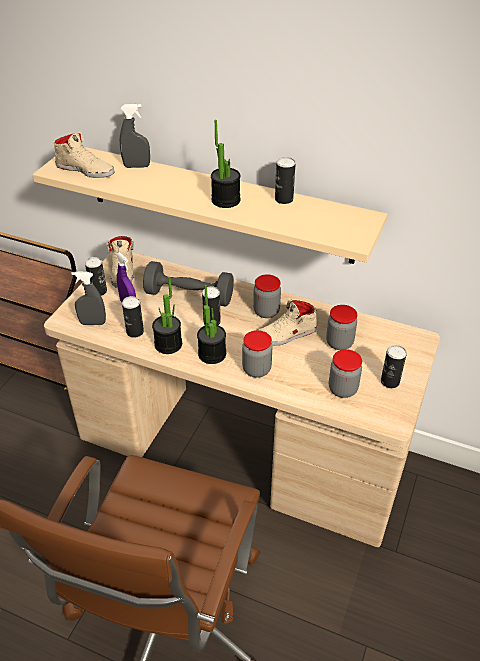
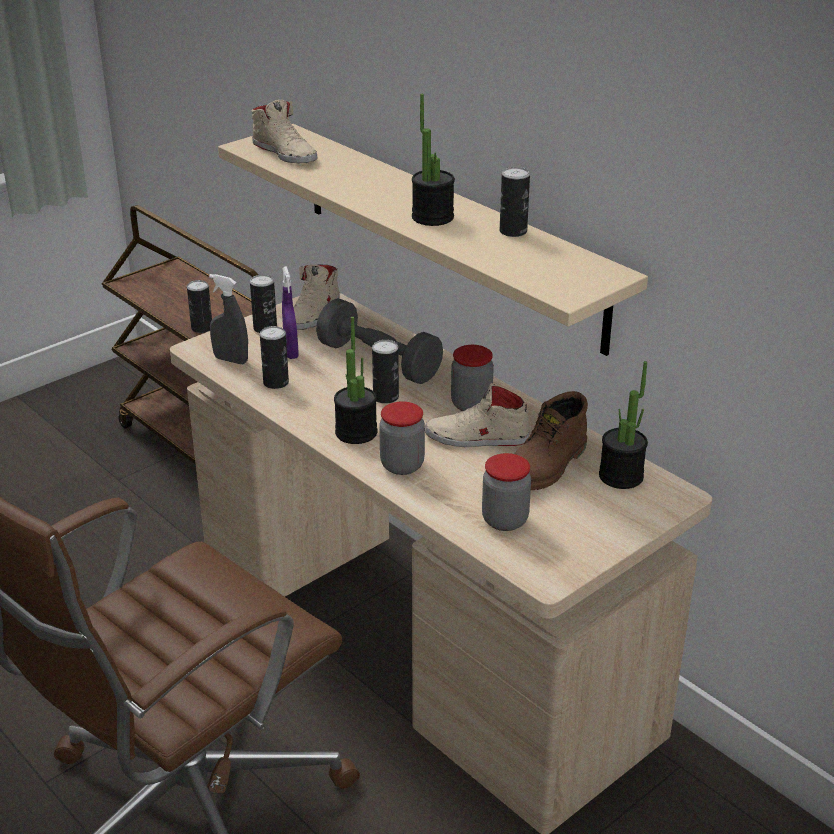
camera: 25 degrees right, 10 degrees down
grey spray bottle [120,104,150,168] -> none
potted plant [152,277,182,354] -> potted plant moved to [599,361,648,489]
jar [326,305,357,350] -> brown boot [514,391,588,490]
can [381,345,407,388] -> can moved to [187,280,212,333]

